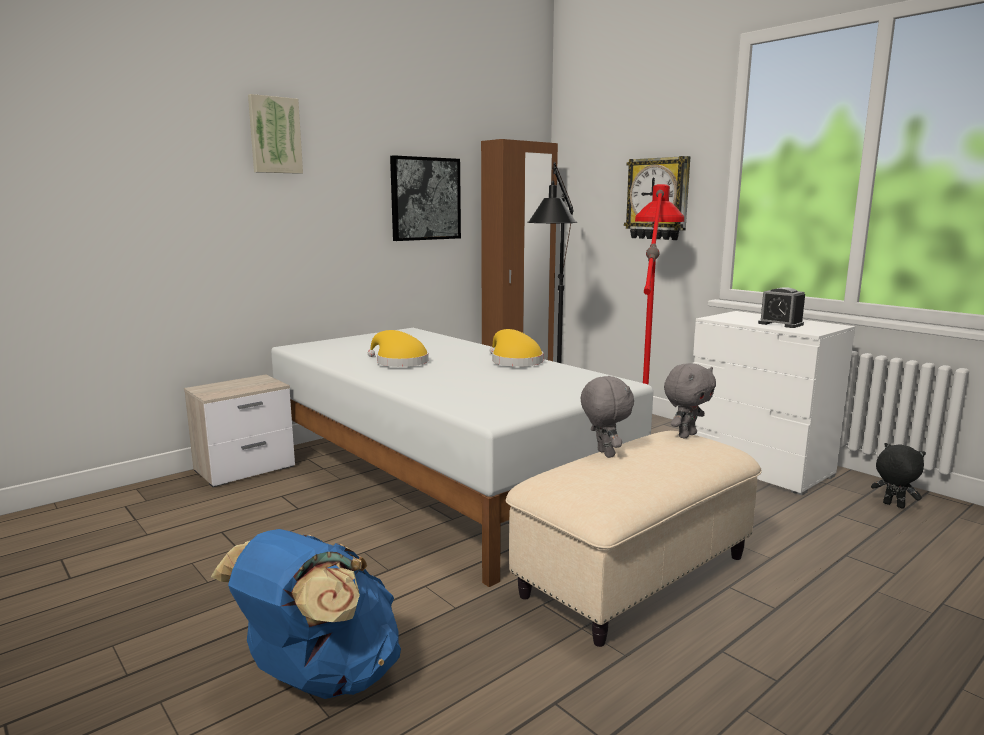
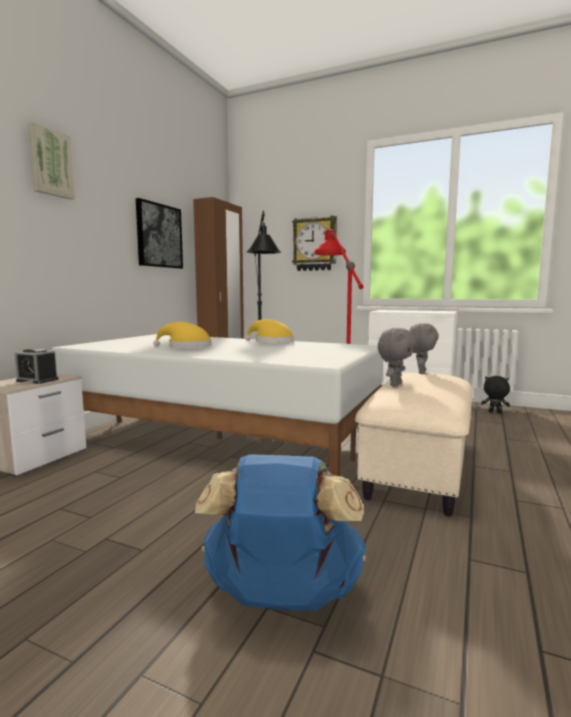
camera: 25 degrees left, 5 degrees down
grey plush toy [581,375,634,458] -> grey plush toy turned 75 degrees clockwise [378,328,416,386]
alarm clock [758,287,805,328] -> alarm clock moved to [15,348,59,384]

